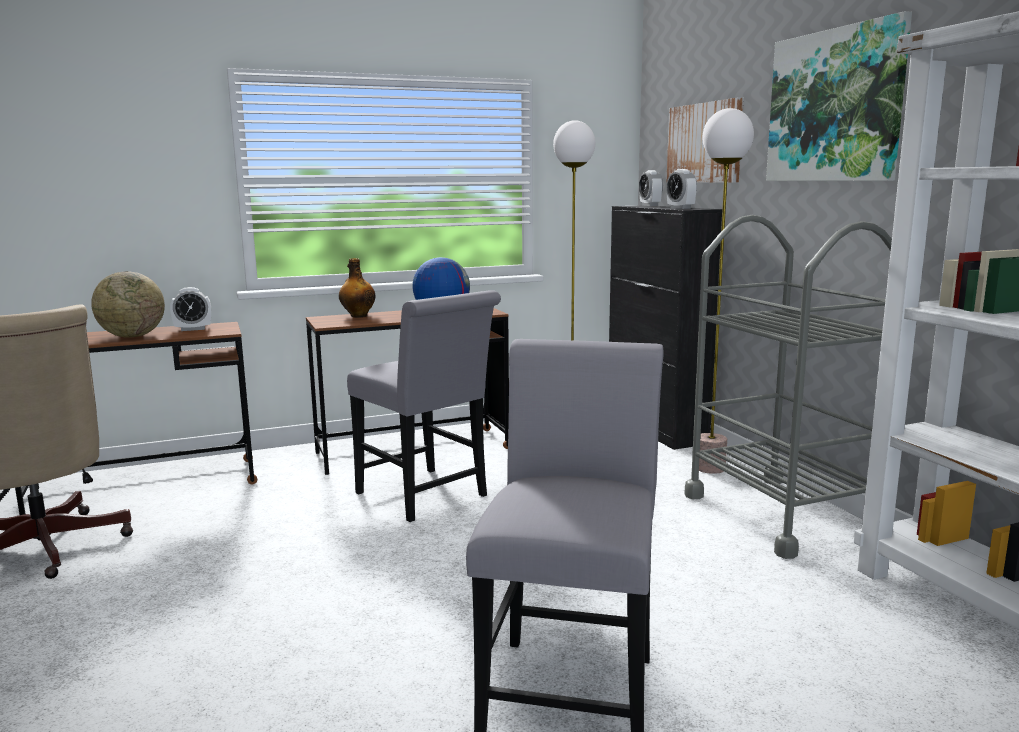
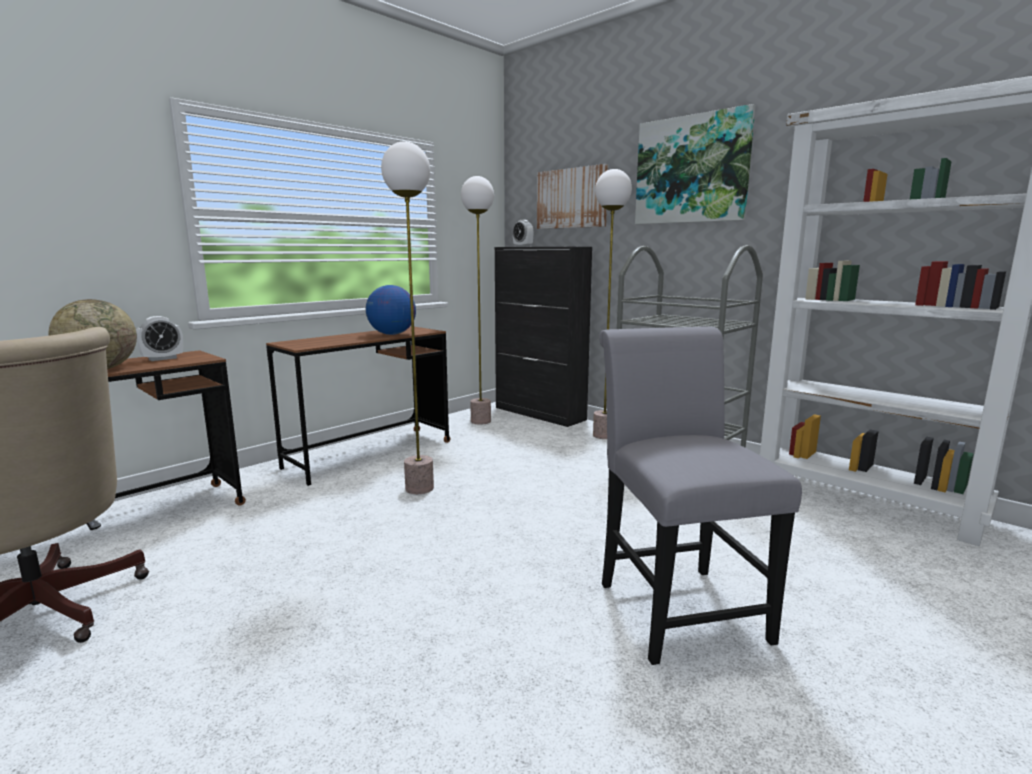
camera: 25 degrees left, 0 degrees up
bottle [339,258,375,317] -> none
grey chair [347,290,501,522] -> floor lamp [381,141,434,494]
alarm clock [666,169,697,209] -> none

